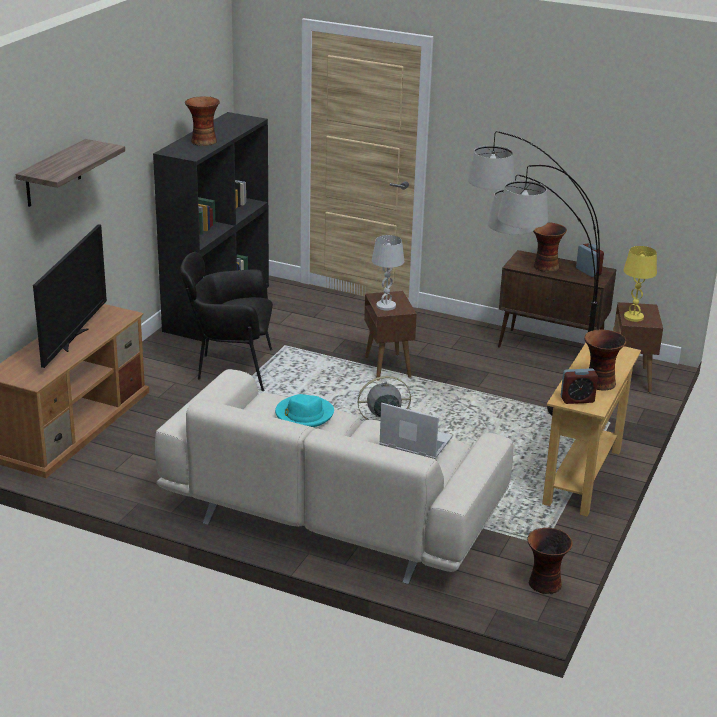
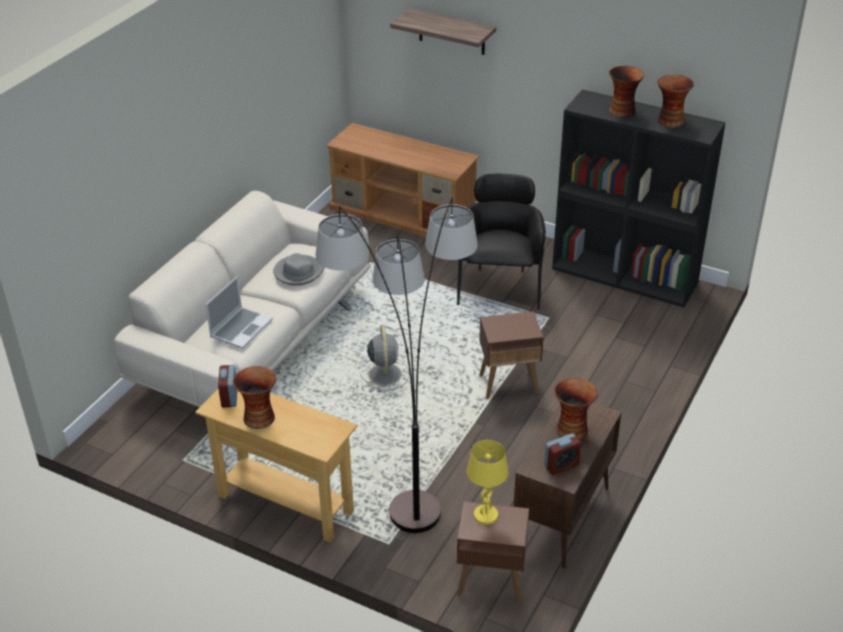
camera: 95 degrees right, 10 degrees up
television [33,224,107,368] -> none
turquoise hat [275,394,334,427] -> grey hat [273,253,325,286]
white table lamp [372,235,404,311] -> none
vase [527,528,573,594] -> vase moved to [658,75,694,128]

